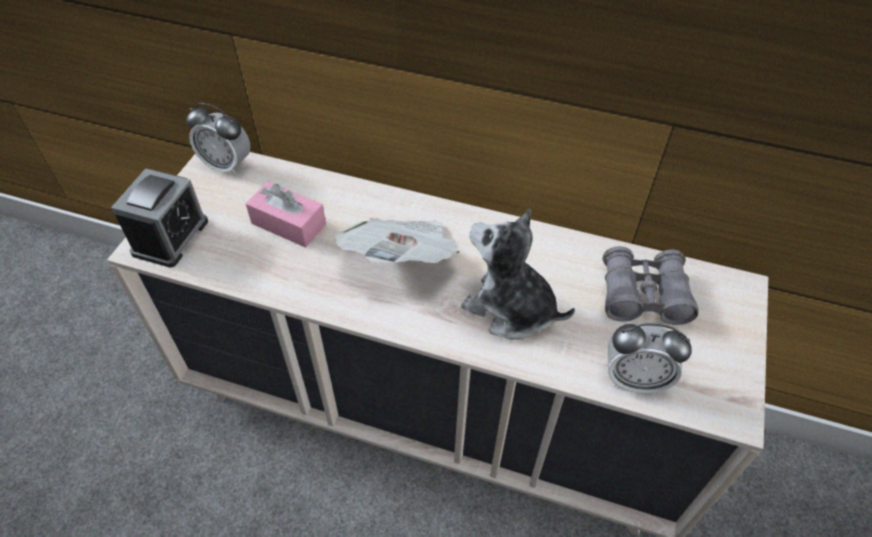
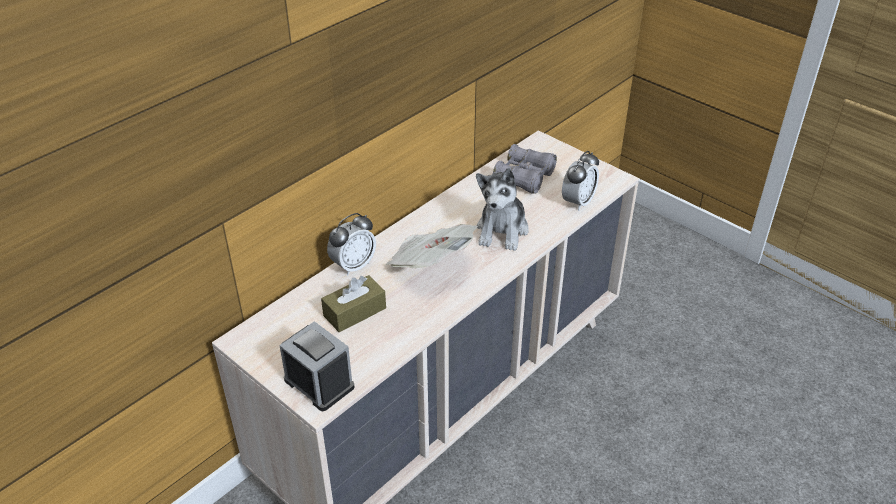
camera: 65 degrees left, 10 degrees down
alarm clock [186,103,251,176] -> alarm clock moved to [327,213,376,276]
pink tissue box [246,182,326,248] -> brown tissue box [321,275,386,332]
plush toy [461,209,575,340] -> plush toy turned 45 degrees counterclockwise [476,168,529,251]

